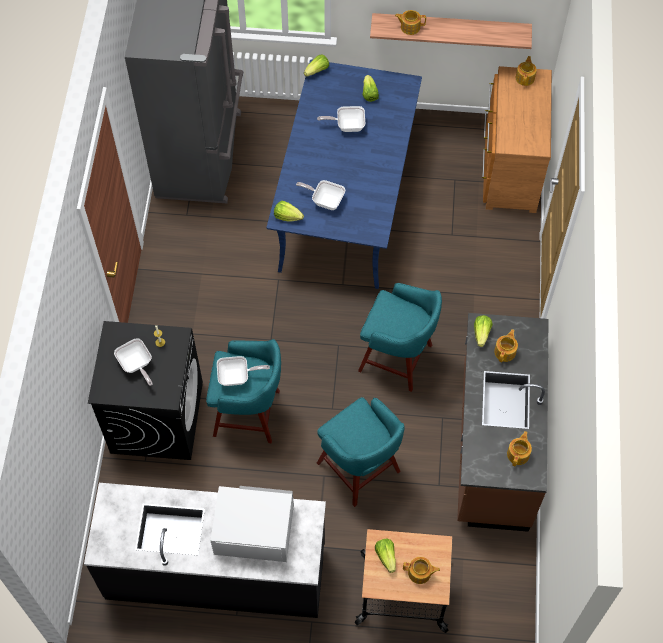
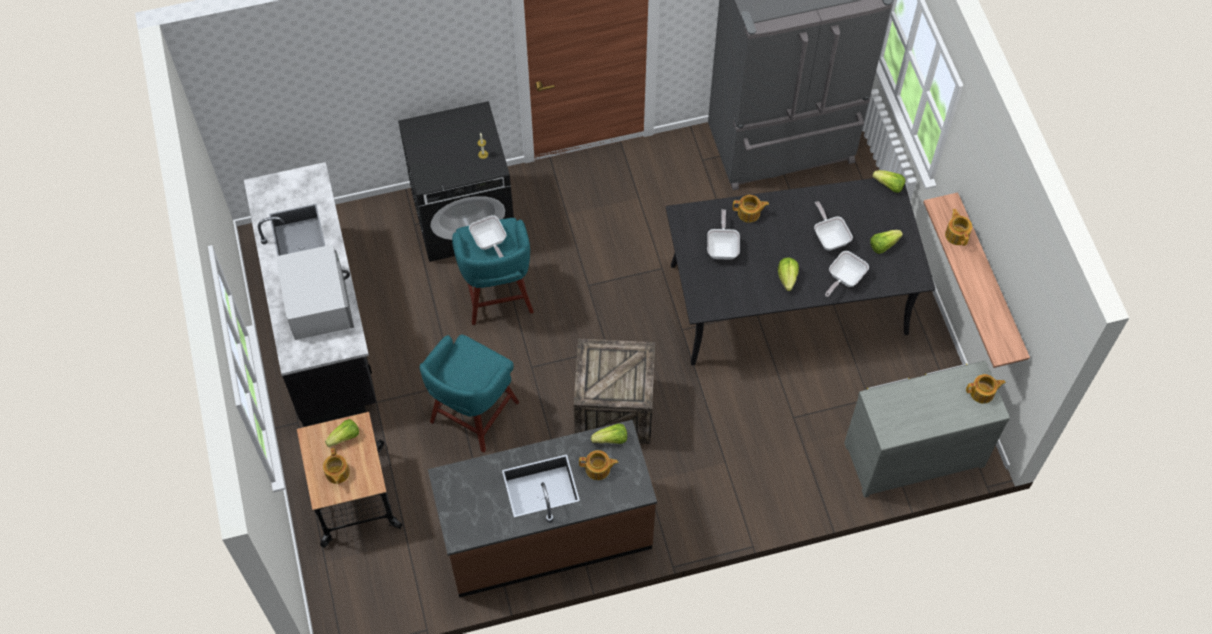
camera: 70 degrees right, 0 degrees up
frying pan [114,338,153,386] -> frying pan moved to [825,251,869,297]
blue dining table [266,59,422,289] -> black dining table [666,174,935,365]
lettuce [274,201,304,221] -> lettuce moved to [778,257,799,291]
turquoise stool [358,283,442,392] -> crate [574,339,655,444]
brown dresser [482,66,552,213] -> grey dresser [844,361,1010,498]
teapot [507,431,532,467] -> teapot moved to [733,195,769,223]

